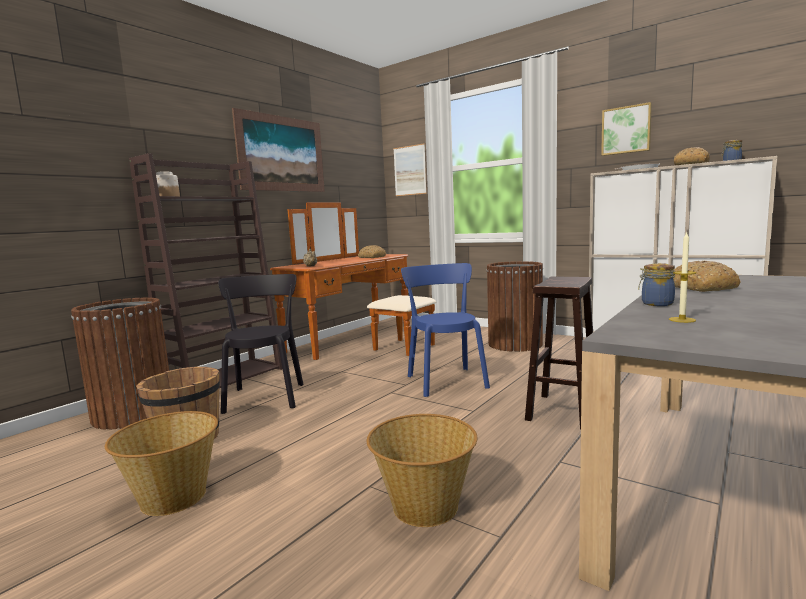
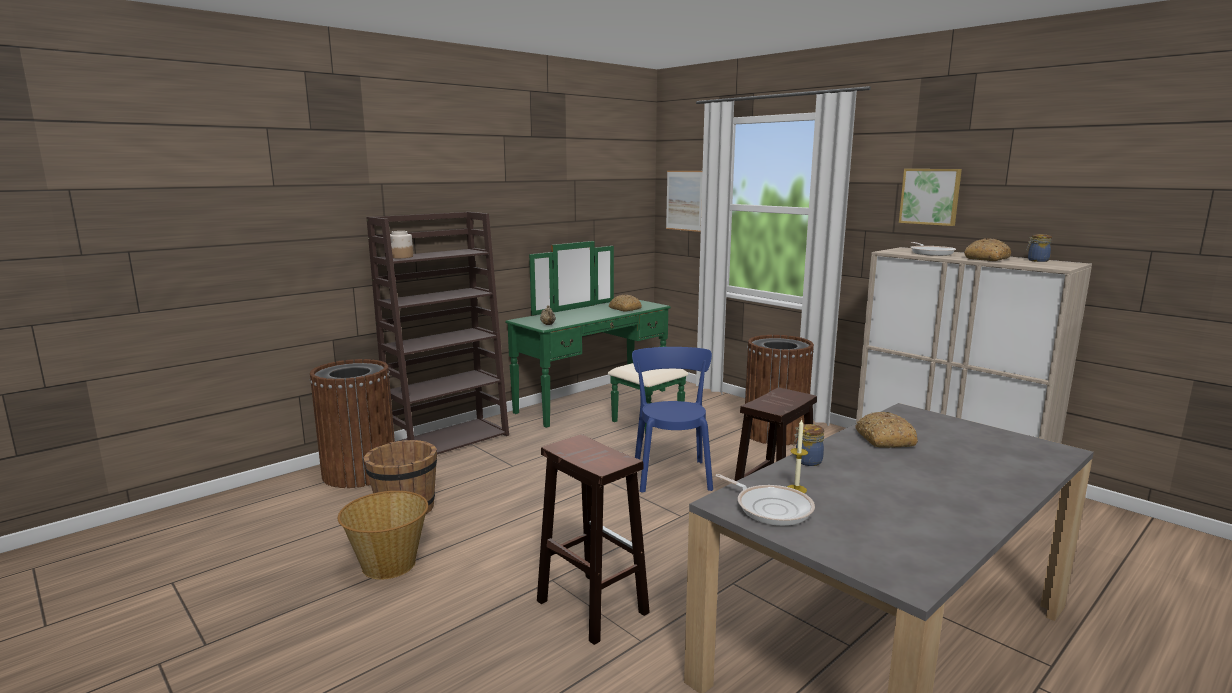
camera: 10 degrees right, 5 degrees up
black chair [218,274,304,414] -> none
picture [232,108,325,192] -> none
brown dresser [270,203,436,360] -> green dresser [505,241,688,433]
basket [367,414,477,527] -> brown stool [537,434,650,645]
none -> frying pan [715,474,815,526]

